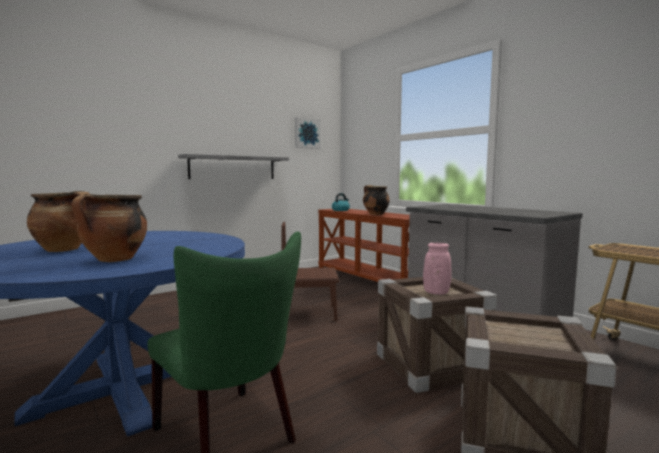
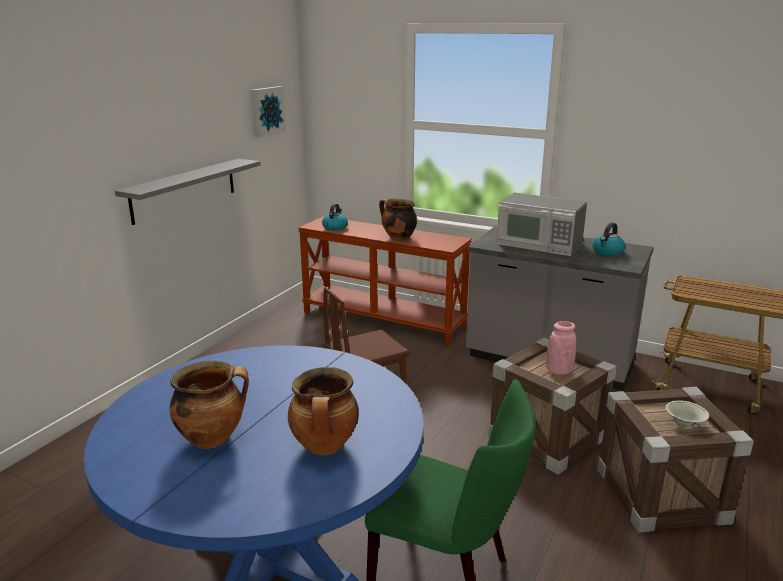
camera: 25 degrees left, 15 degrees up
none -> microwave [496,193,587,256]
none -> kettle [592,223,625,256]
none -> white bowl [666,400,709,427]

